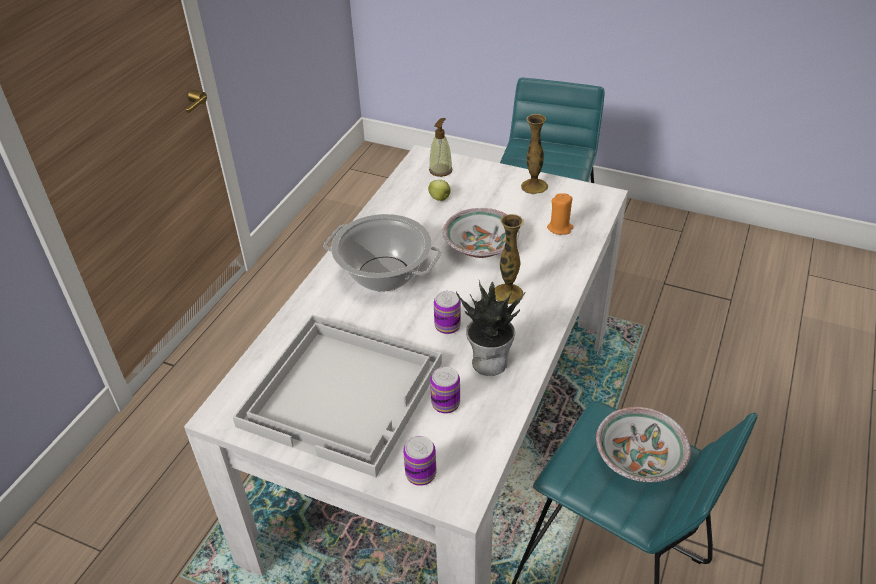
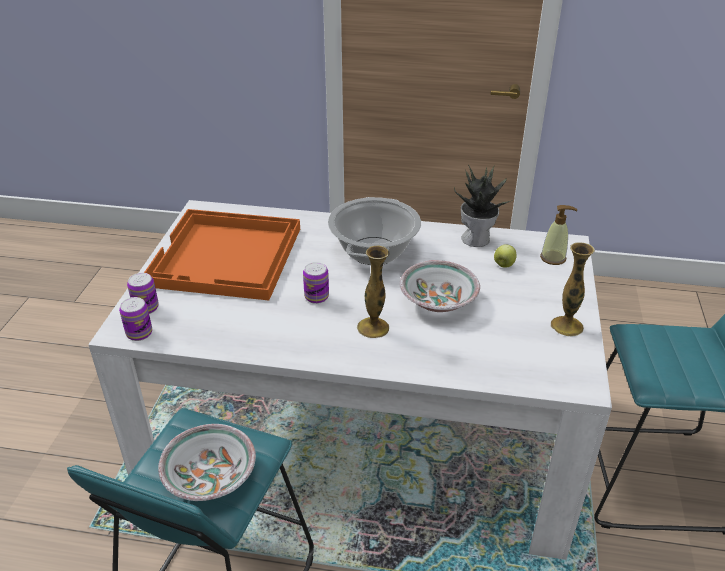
camera: 75 degrees right, 5 degrees down
white tray [233,315,442,477] -> orange tray [144,209,300,301]
can [430,367,460,414] -> can moved to [119,297,152,341]
potted plant [456,280,526,376] -> potted plant moved to [454,164,511,247]
orange candle [547,193,574,235] -> none

